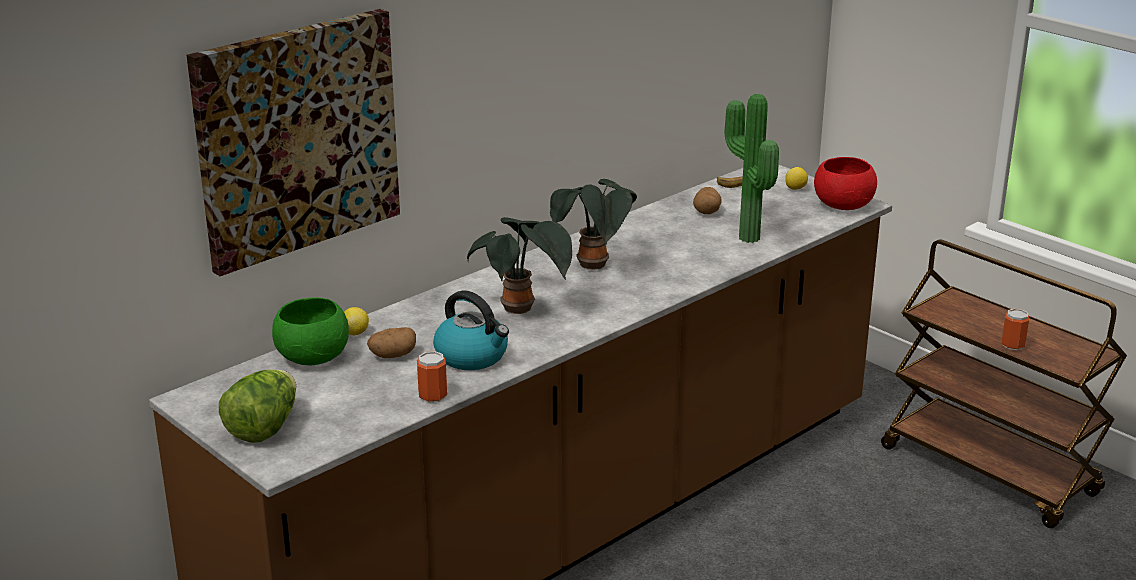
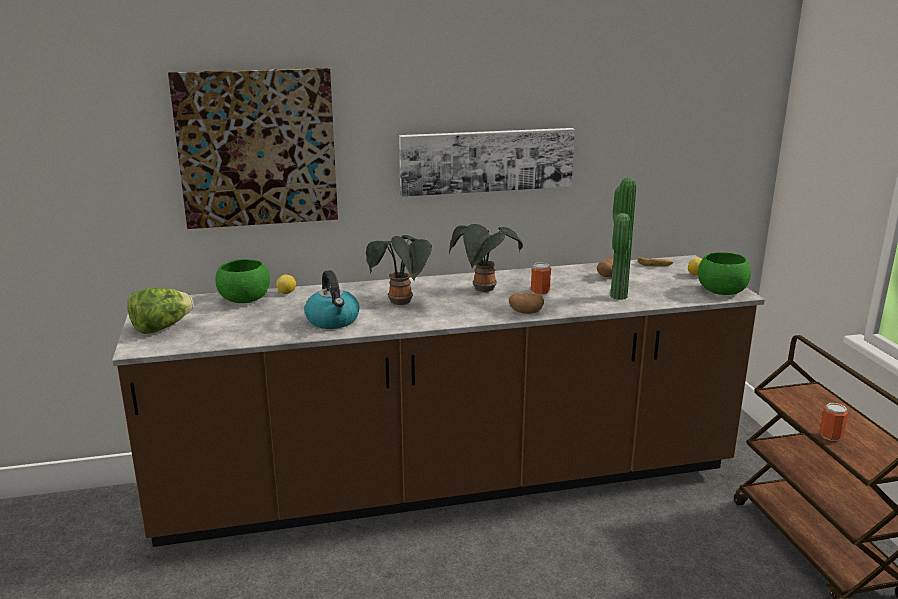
camera: 30 degrees right, 5 degrees down
potato [367,327,416,358] -> potato moved to [509,293,544,314]
can [417,351,447,403] -> can moved to [531,262,551,295]
red bowl [814,157,877,210] -> green bowl [698,252,751,295]
none -> picture [399,128,575,197]

